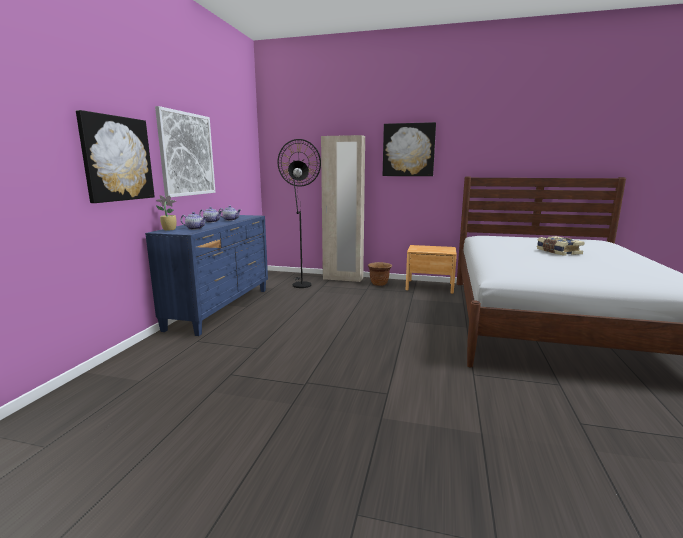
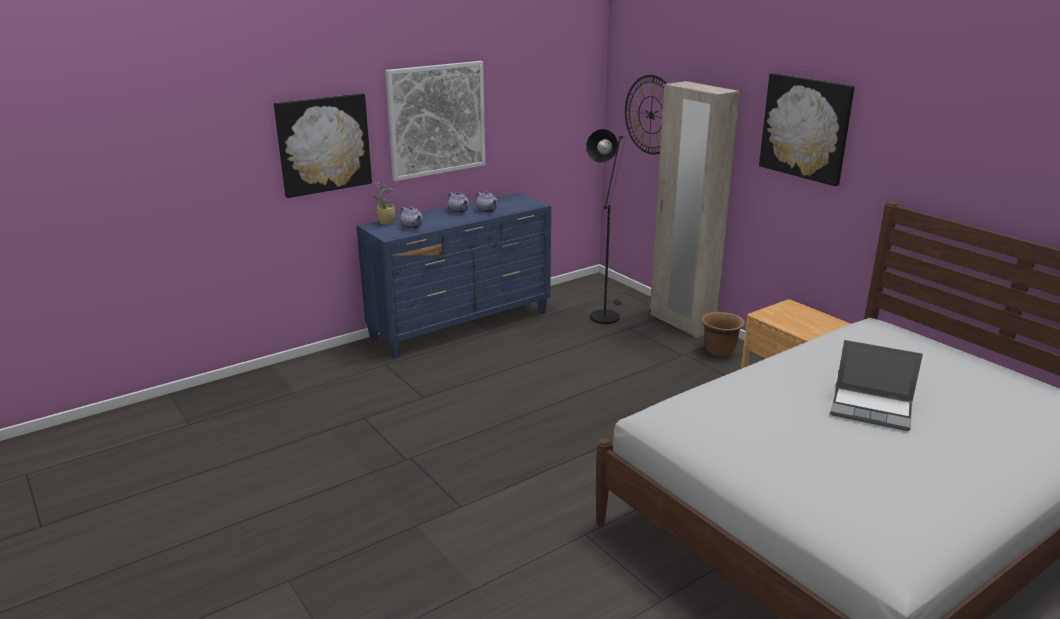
camera: 40 degrees right, 10 degrees up
book [537,236,585,256] -> laptop [830,340,923,431]

